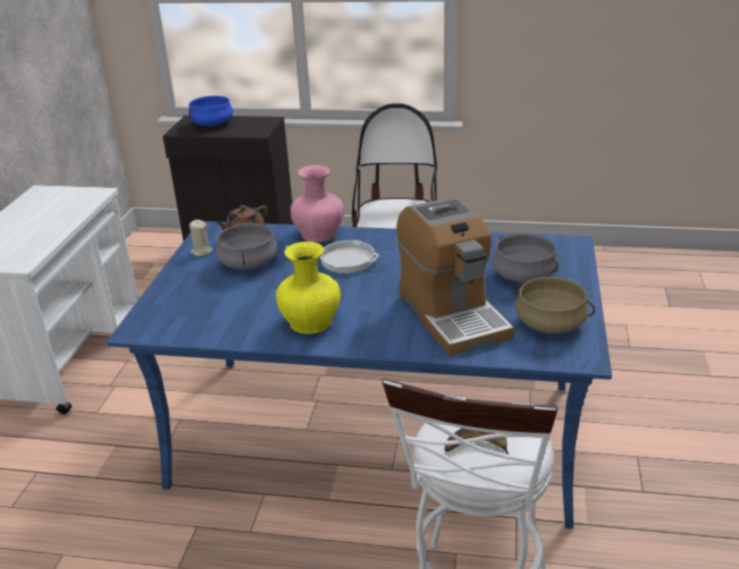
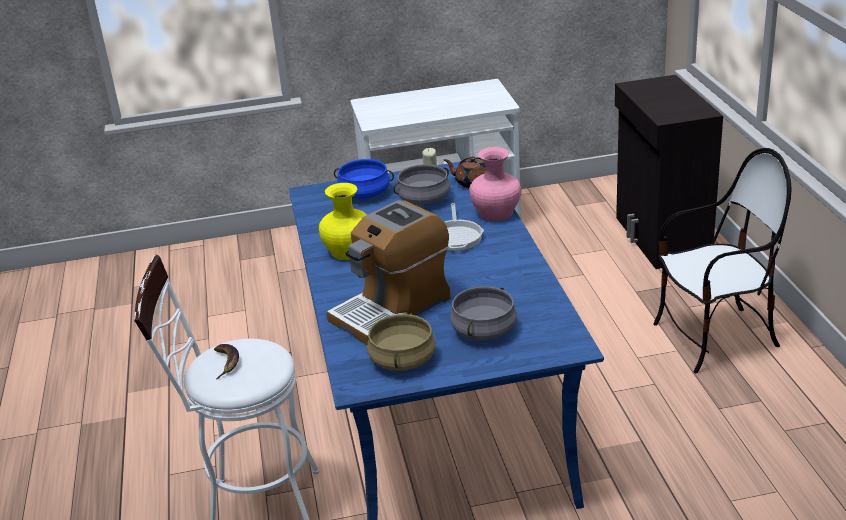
camera: 70 degrees right, 0 degrees up
blue cooking pot [188,96,233,126] -> blue cooking pot moved to [334,159,394,199]

